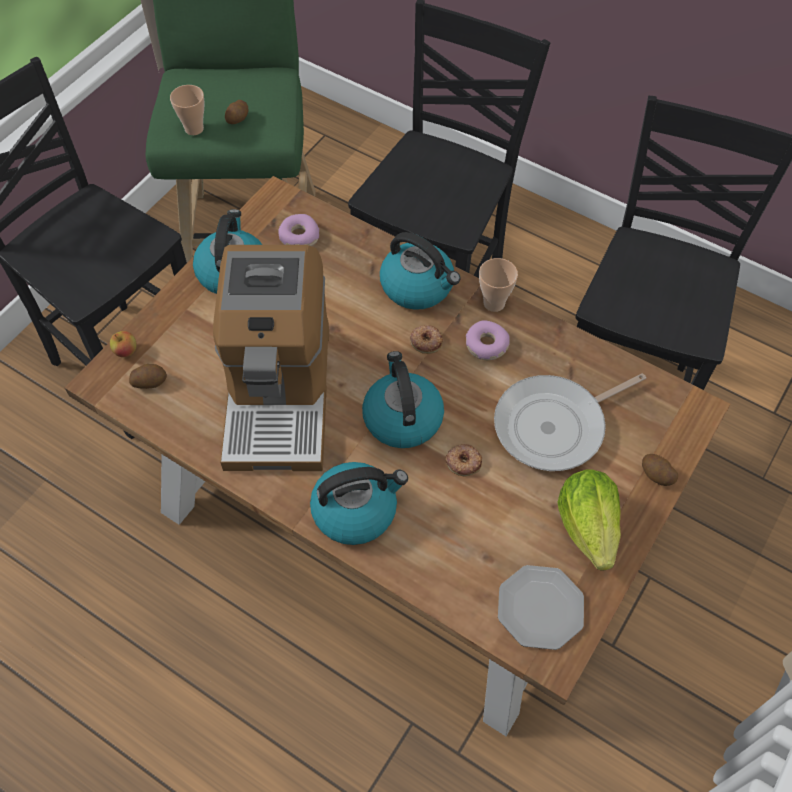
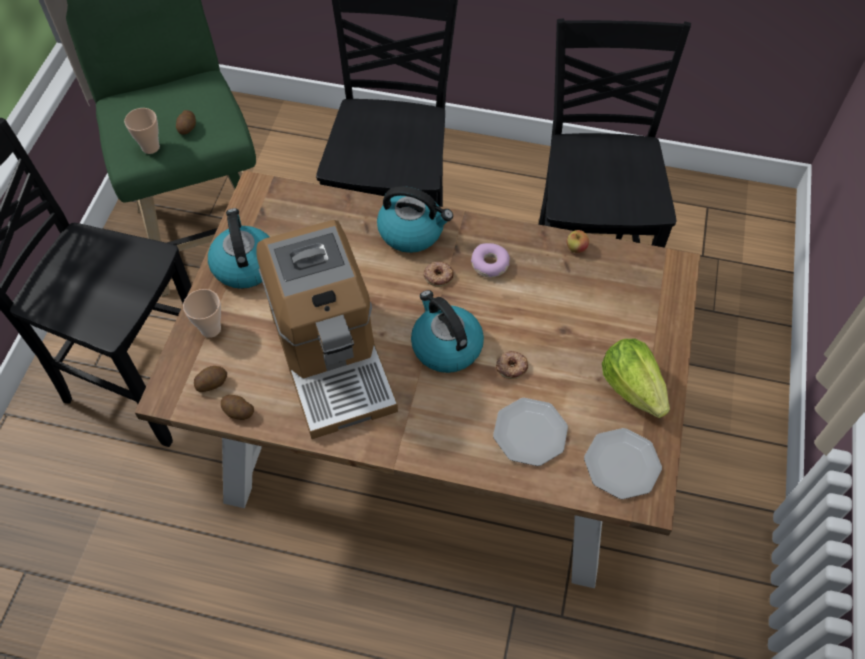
camera: 20 degrees left, 0 degrees up
apple [110,331,137,357] -> apple moved to [567,230,589,253]
donut [278,214,319,246] -> none
kettle [310,462,408,545] -> none
cup [479,258,518,312] -> cup moved to [183,289,221,338]
frying pan [494,374,646,471] -> none
potato [642,454,678,486] -> potato moved to [221,395,254,420]
none -> plate [493,398,568,466]

